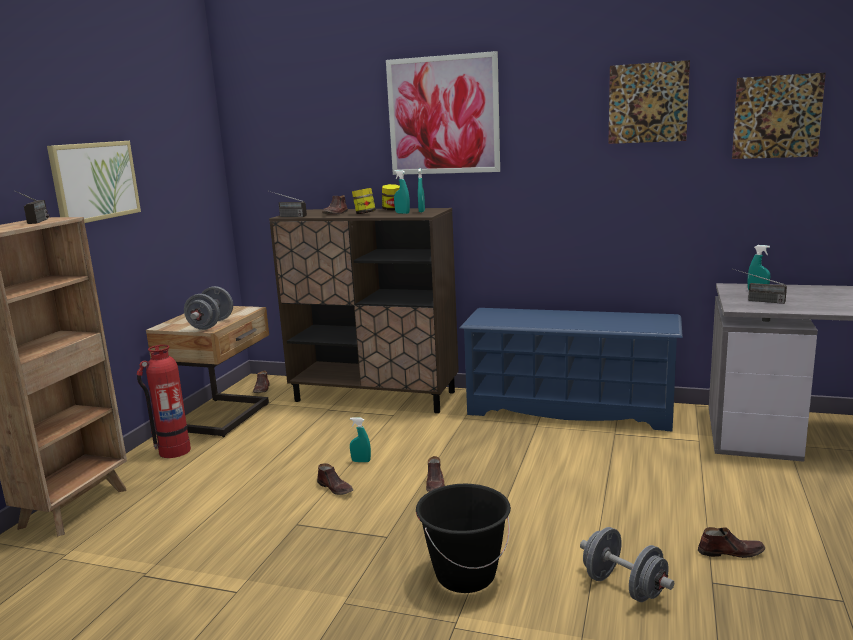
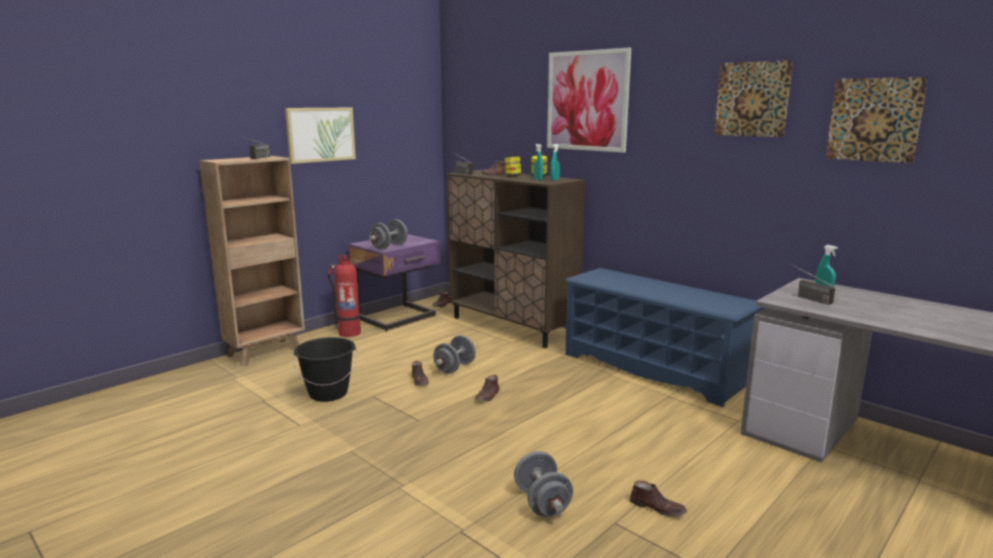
camera: 25 degrees right, 0 degrees up
beige nightstand [146,306,269,437] -> purple nightstand [349,234,441,331]
turquoise spray bottle [350,417,371,462] -> grey dumbbell [434,335,476,373]
black bucket [416,484,511,593] -> black bucket moved to [293,337,357,402]

